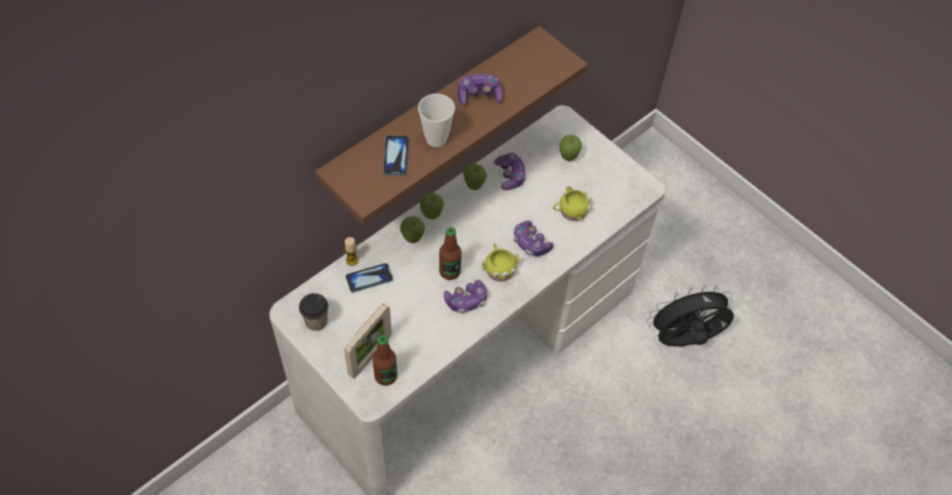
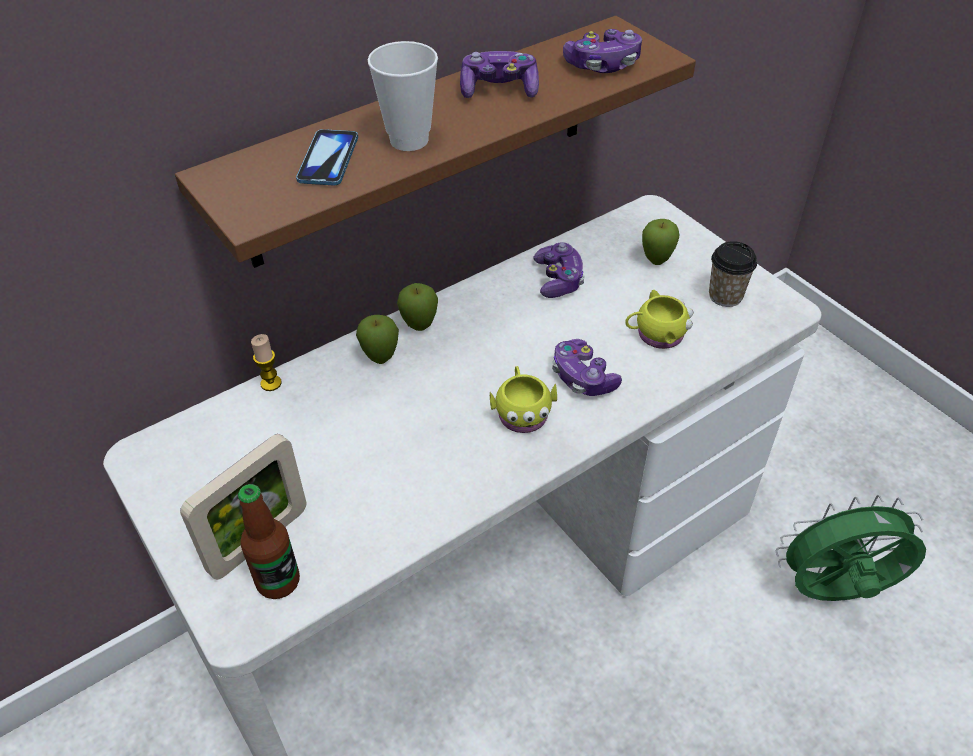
camera: 10 degrees right, 10 degrees down
cup [299,293,328,331] -> cup moved to [709,241,757,307]
phone [346,263,393,292] -> none
bottle [439,227,461,280] -> none
game controller [444,280,487,313] -> game controller moved to [563,29,642,73]
apple [463,164,487,190] -> none
black fan [647,285,734,347] -> green fan [776,495,926,601]

